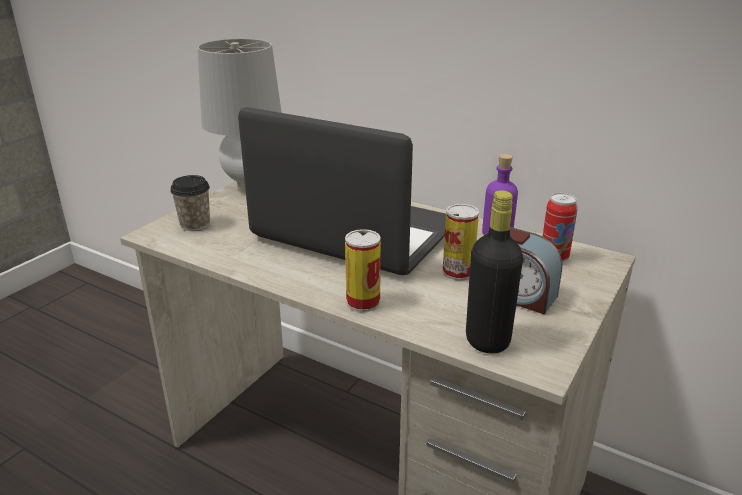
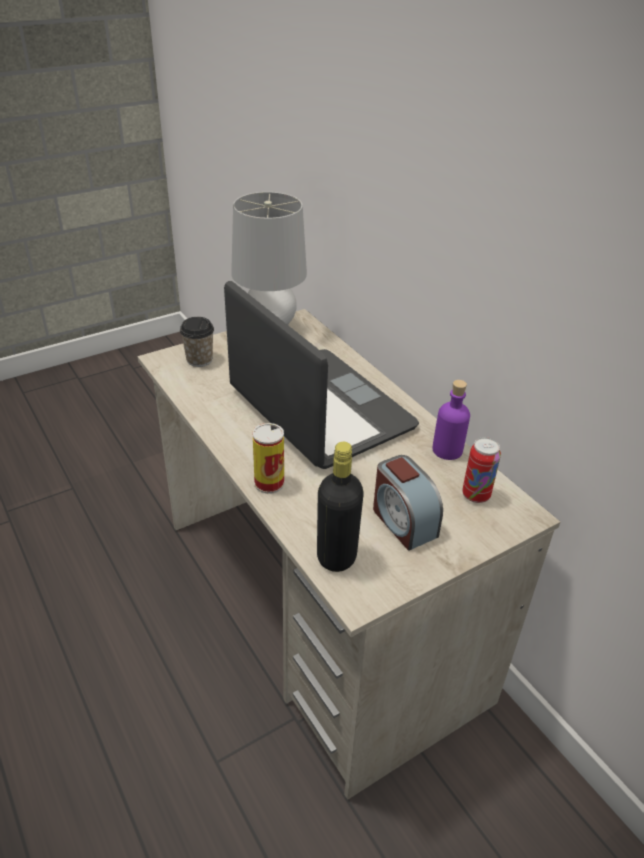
camera: 25 degrees right, 10 degrees up
can [442,204,479,280] -> none

